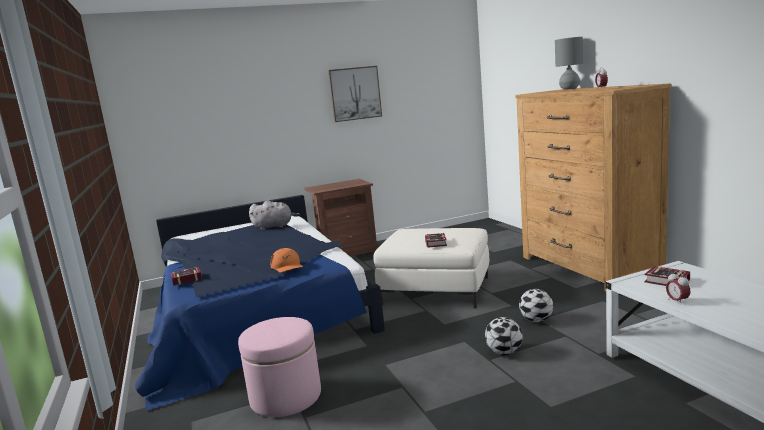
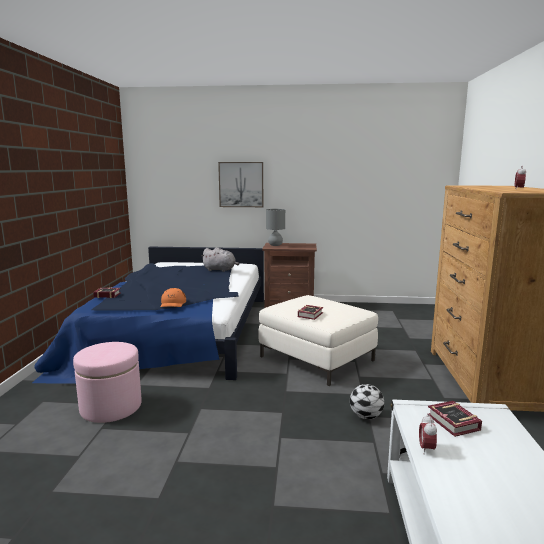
camera: 25 degrees right, 0 degrees up
picture [328,66,382,122] -> picture moved to [218,162,263,207]
football [485,317,523,355] -> none
grey table lamp [555,37,583,90] -> grey table lamp moved to [266,209,285,246]

